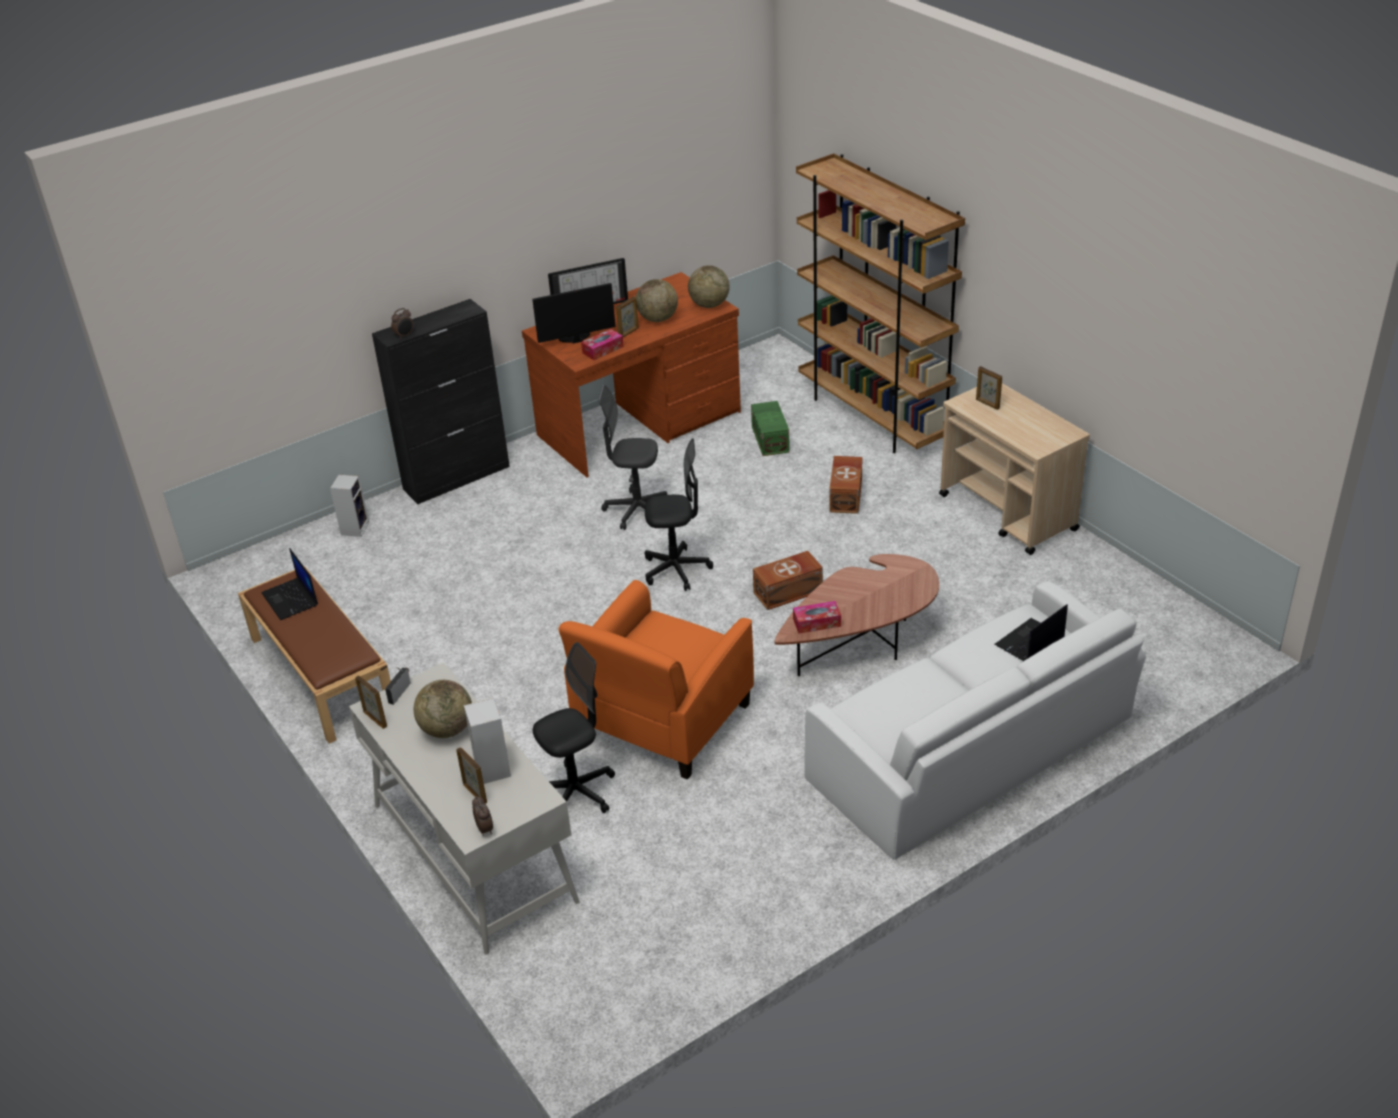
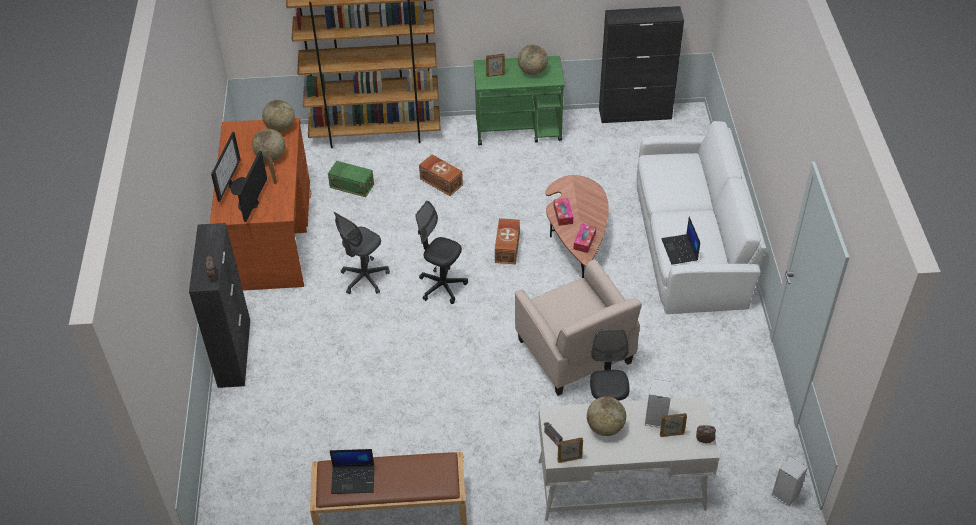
camera: 60 degrees left, 10 degrees up
speaker [330,475,369,537] -> speaker moved to [772,456,808,507]
orange armchair [559,580,754,780] -> beige armchair [515,259,642,396]
tissue box [581,329,624,360] -> tissue box moved to [554,198,573,226]
black office chair [645,438,713,591] -> black office chair turned 90 degrees counterclockwise [415,201,468,304]
beige cart [939,383,1090,555] -> green cart [474,56,565,145]
laptop [994,604,1068,661] -> laptop moved to [661,217,700,265]
none -> globe [518,44,548,75]
none -> black cabinet [599,6,684,123]

